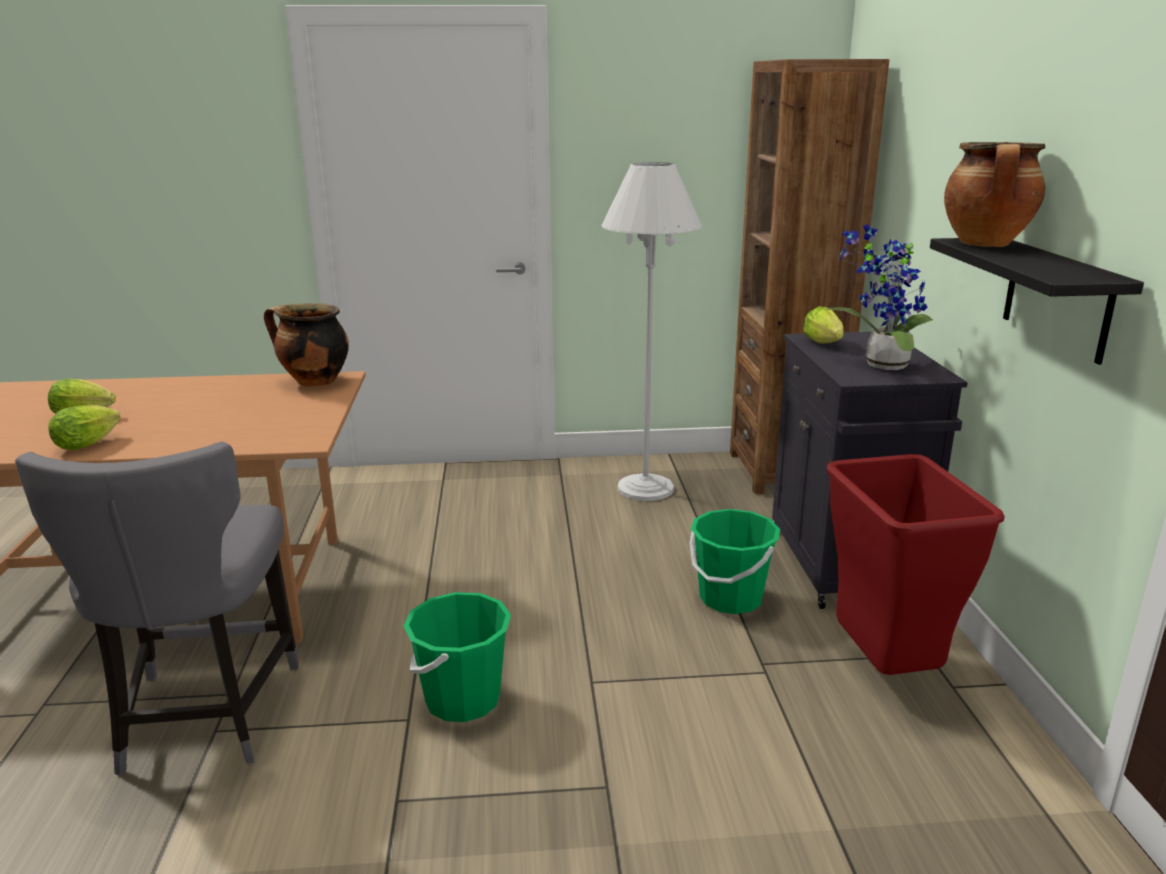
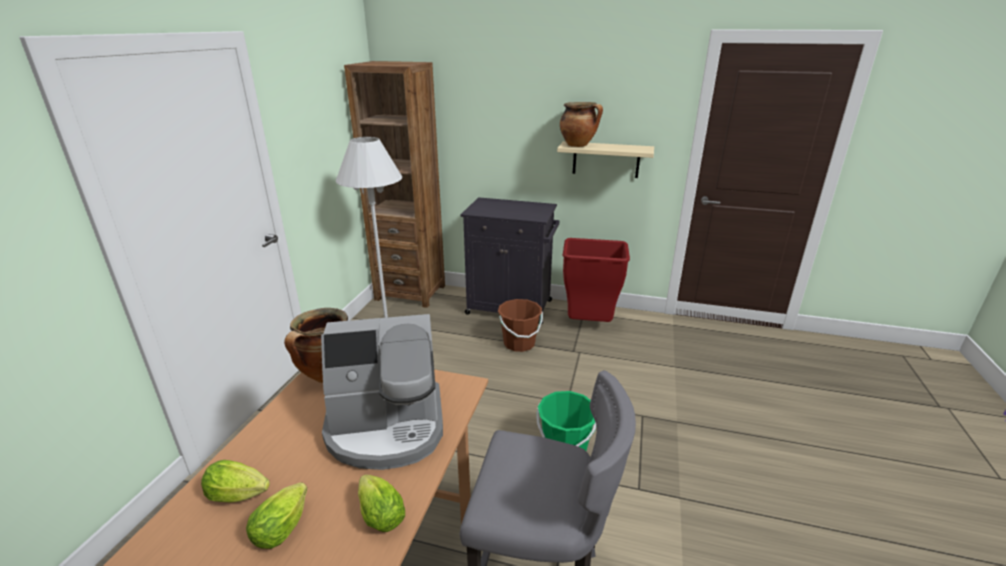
camera: 70 degrees left, 5 degrees up
green bucket [689,509,780,614] -> brown bucket [498,299,543,352]
lettuce [803,306,844,343] -> lettuce moved to [201,460,270,502]
potted plant [826,224,933,370] -> none
black shelf [930,238,1144,365] -> beige shelf [557,141,654,178]
none -> coffee machine [321,314,443,470]

